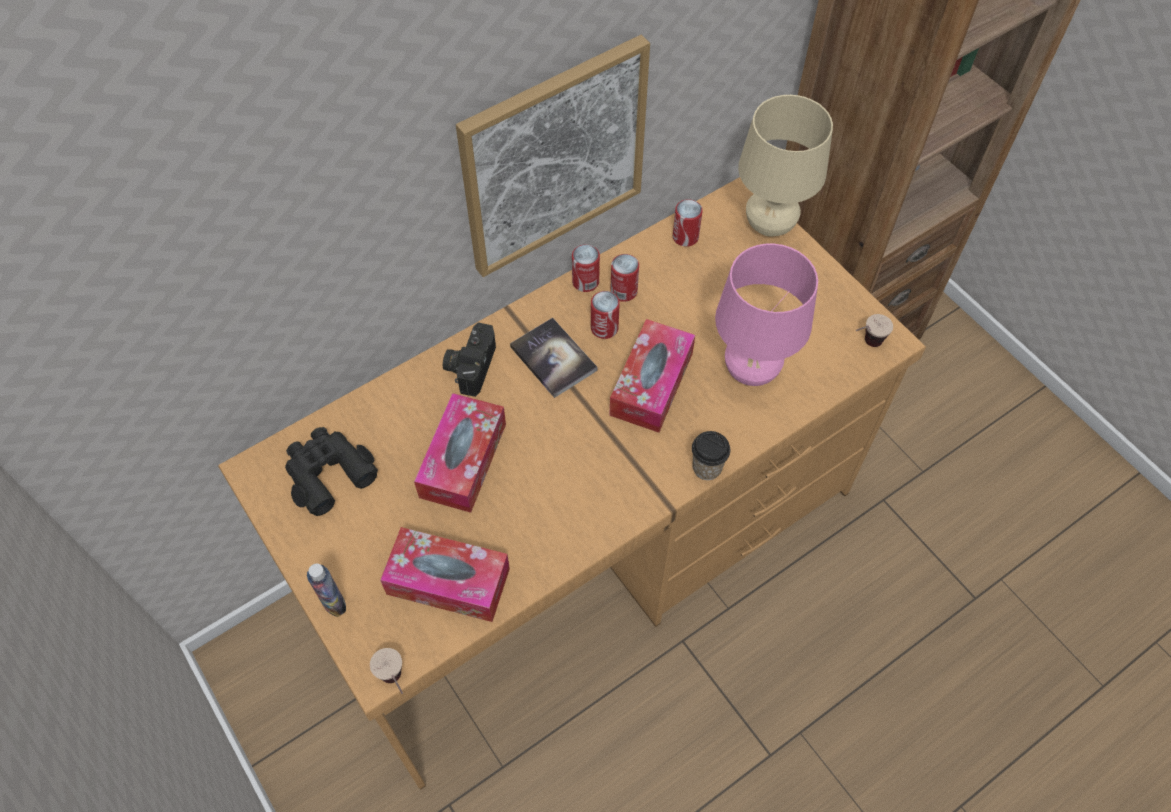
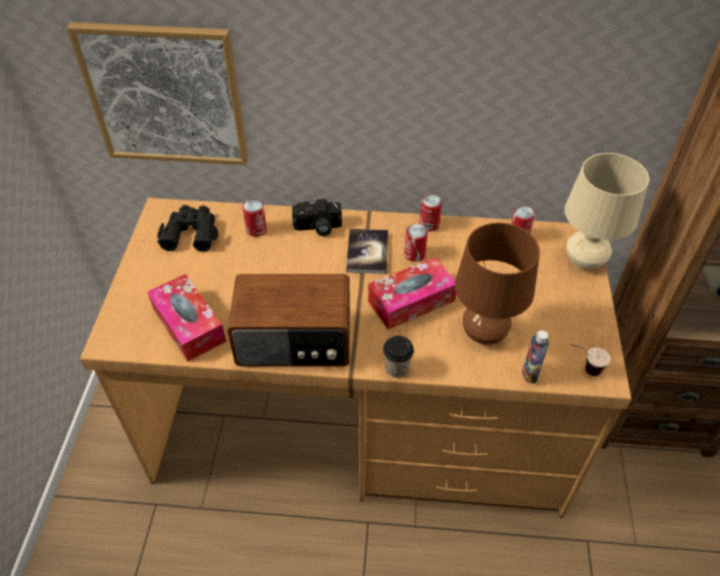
camera: 40 degrees right, 10 degrees down
bottle [307,564,346,617] -> bottle moved to [522,330,549,383]
cup [370,648,403,694] -> none
tissue box [414,393,506,513] -> none
camera [443,322,496,397] -> camera turned 150 degrees counterclockwise [292,199,342,236]
picture [456,35,650,277] -> picture moved to [66,22,249,165]
can [610,254,639,302] -> can moved to [242,199,267,237]
pink table lamp [715,244,818,386] -> brown table lamp [455,223,540,345]
none -> radio [227,274,350,366]

